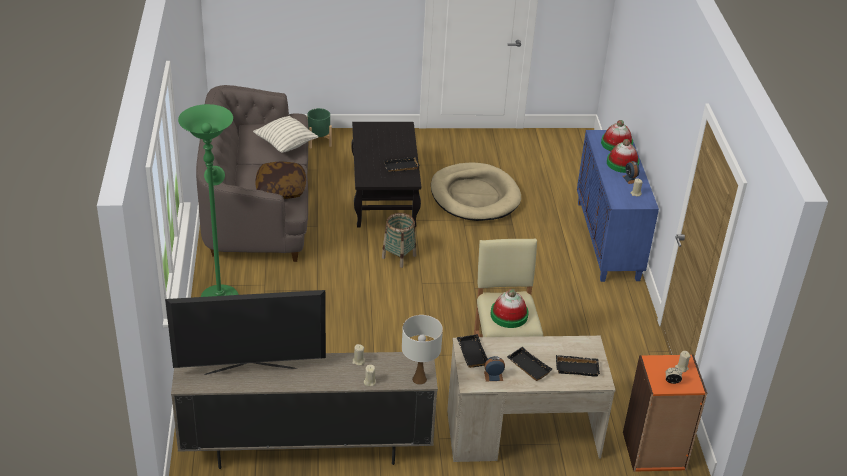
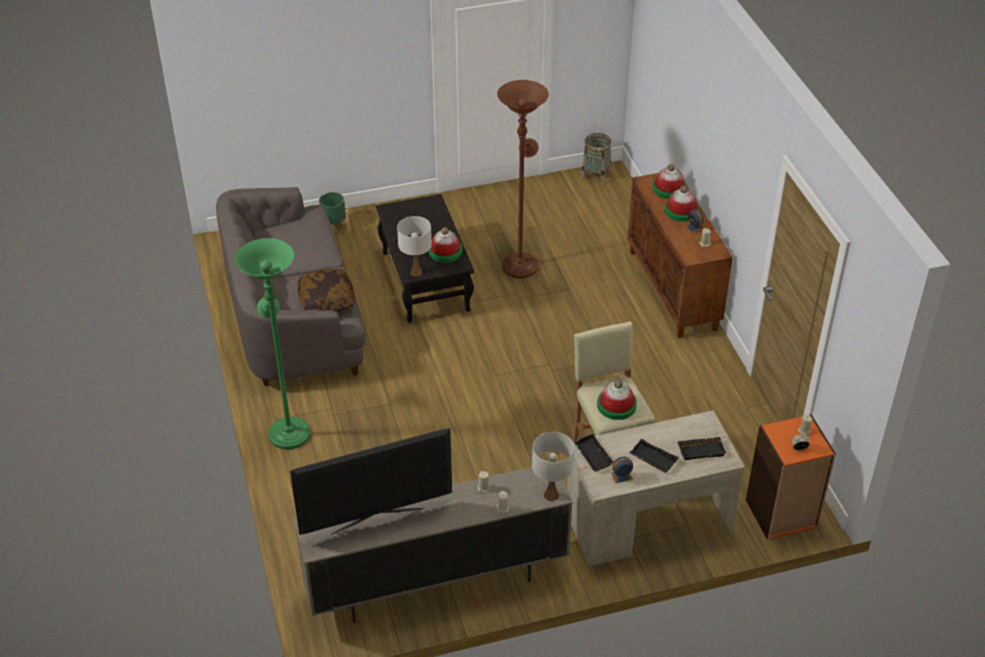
camera: 10 degrees left, 5 degrees up
pillow [253,116,318,153] -> none
basket [382,213,416,268] -> basket moved to [581,133,611,184]
black tray [383,156,420,172] -> hat [429,227,462,263]
beige dog bed [431,162,521,221] -> brown floor lamp [497,80,549,278]
blue cabinet [577,130,659,282] -> brown cabinet [627,173,733,338]
none -> white table lamp [397,216,432,276]

